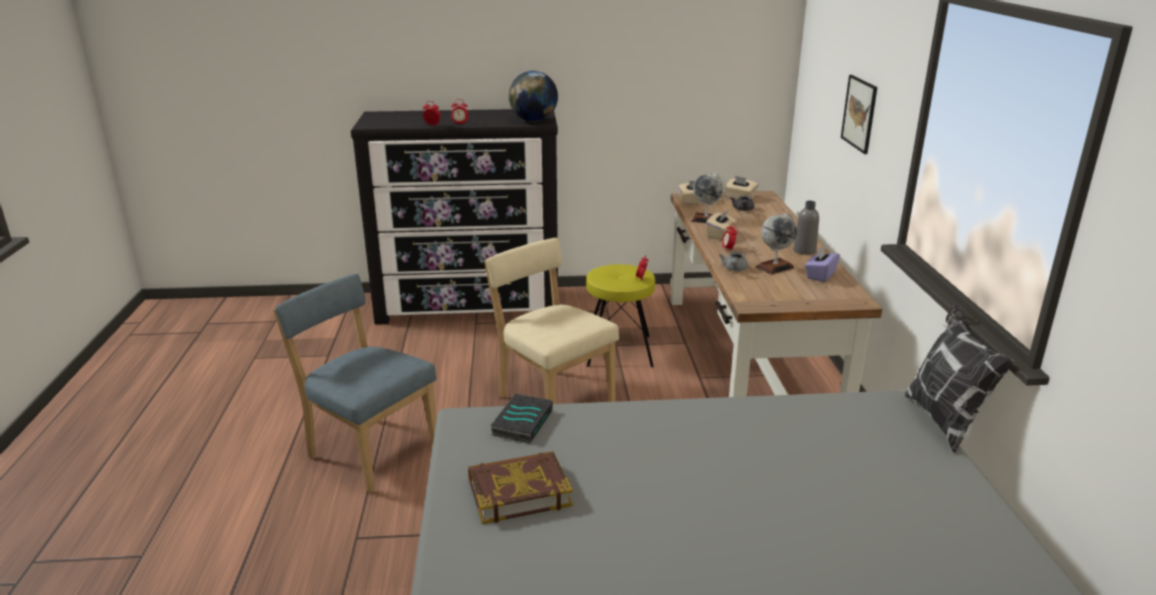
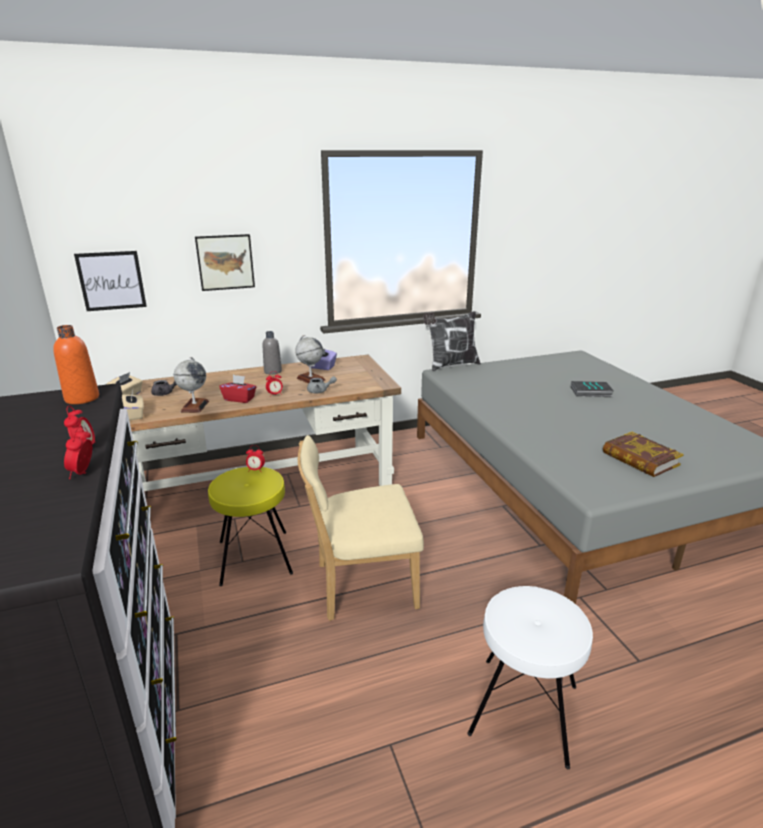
camera: 105 degrees left, 0 degrees up
blue chair [273,274,437,493] -> white stool [467,586,593,769]
beige chair [484,238,619,404] -> beige chair turned 45 degrees clockwise [298,435,424,621]
book [490,393,553,444] -> book moved to [571,381,614,397]
globe [509,71,558,122] -> orange bottle [53,325,99,404]
beige tissue box [706,211,737,240] -> red tissue box [220,375,256,403]
none -> picture [74,251,147,311]

